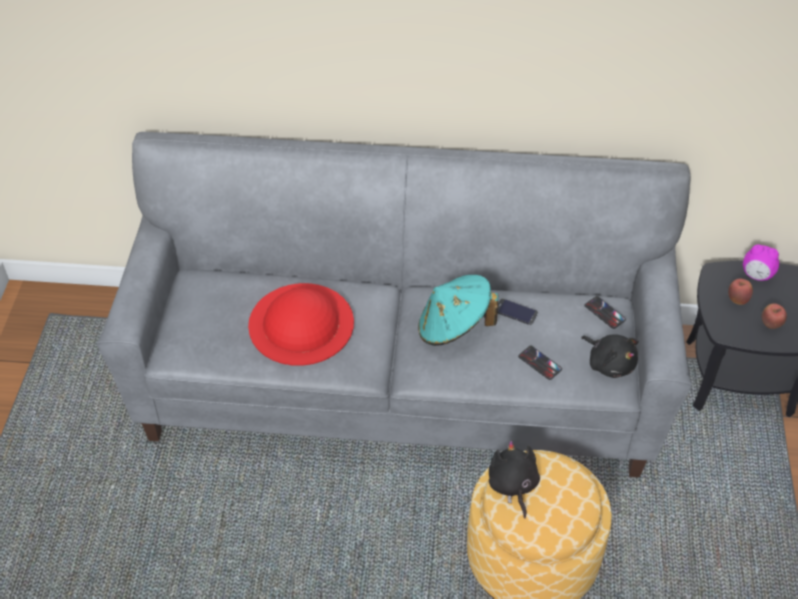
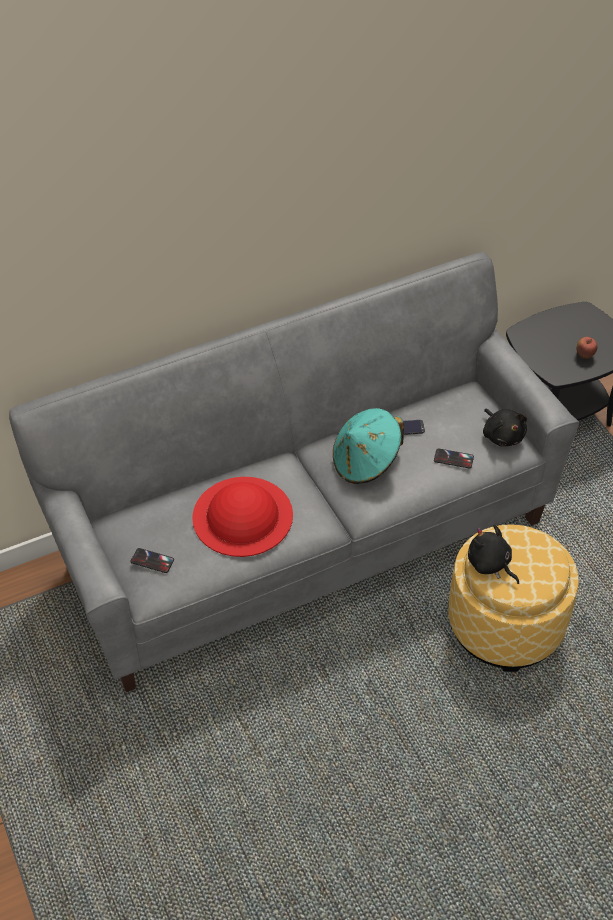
camera: 30 degrees left, 0 degrees up
black plush toy [581,334,639,378] -> black plush toy turned 45 degrees clockwise [483,409,527,446]
phone [585,296,626,329] -> phone moved to [130,548,174,573]
apple [728,278,753,305] -> none
alarm clock [743,245,779,281] -> none

